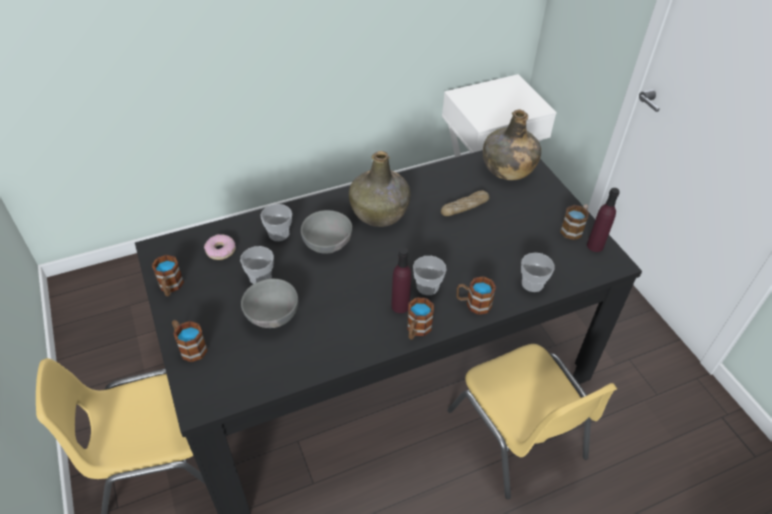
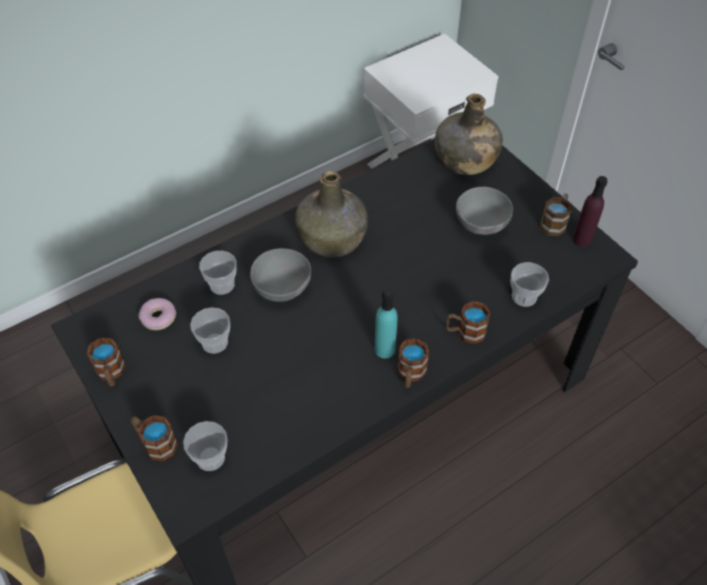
camera: 10 degrees left, 5 degrees up
grey bowl [241,279,298,328] -> grey bowl moved to [456,187,513,235]
purple bottle [391,248,412,313] -> turquoise bottle [375,289,397,359]
cup [413,256,447,295] -> cup moved to [183,421,227,471]
bread [441,190,490,216] -> none
yellow chair [448,344,617,499] -> none

